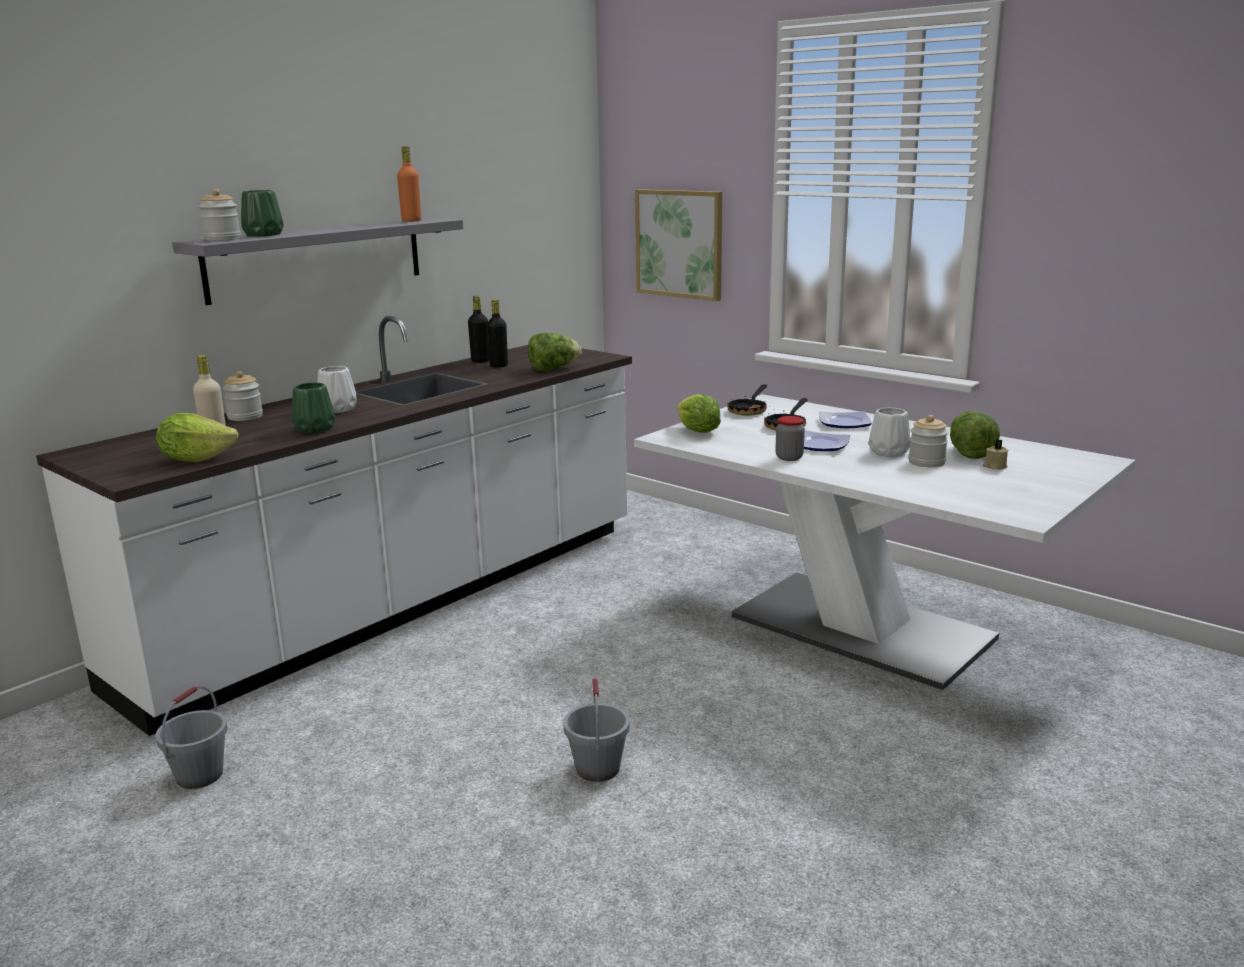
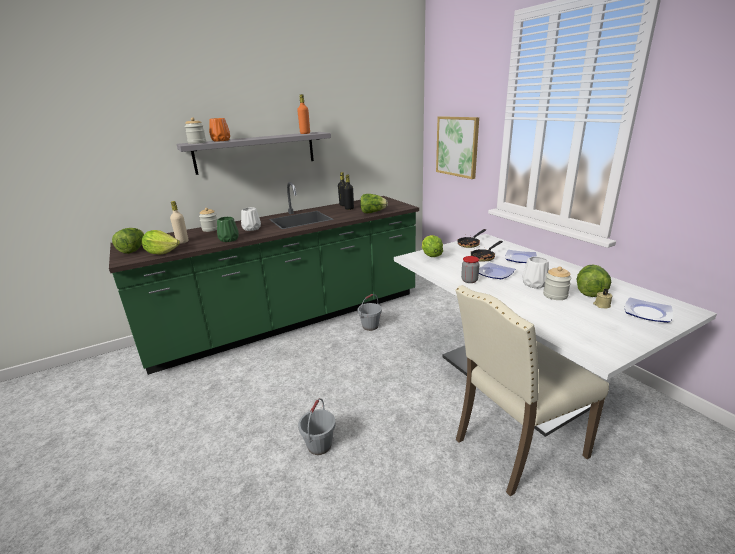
camera: 20 degrees right, 5 degrees up
white counter [36,316,632,736] -> green counter [109,182,419,375]
grey bucket [155,686,228,789] -> grey bucket moved to [358,294,382,331]
green vase [241,190,284,236] -> orange vase [209,118,230,142]
none -> lettuce [112,228,144,254]
none -> beige chair [455,285,609,496]
none -> plate [625,297,673,323]

